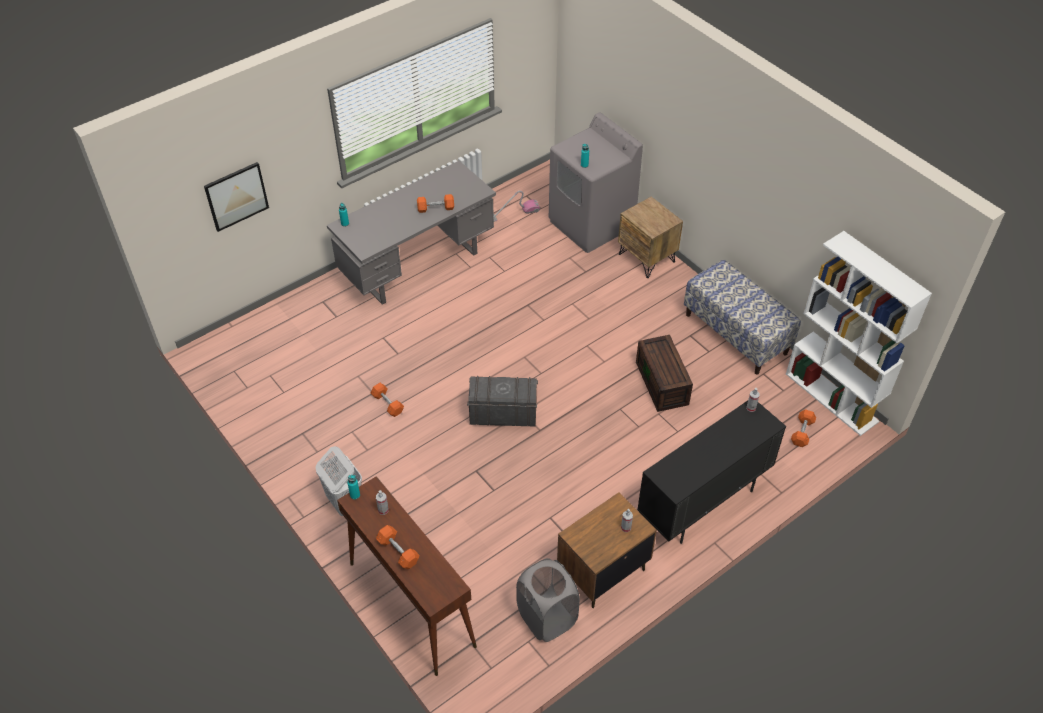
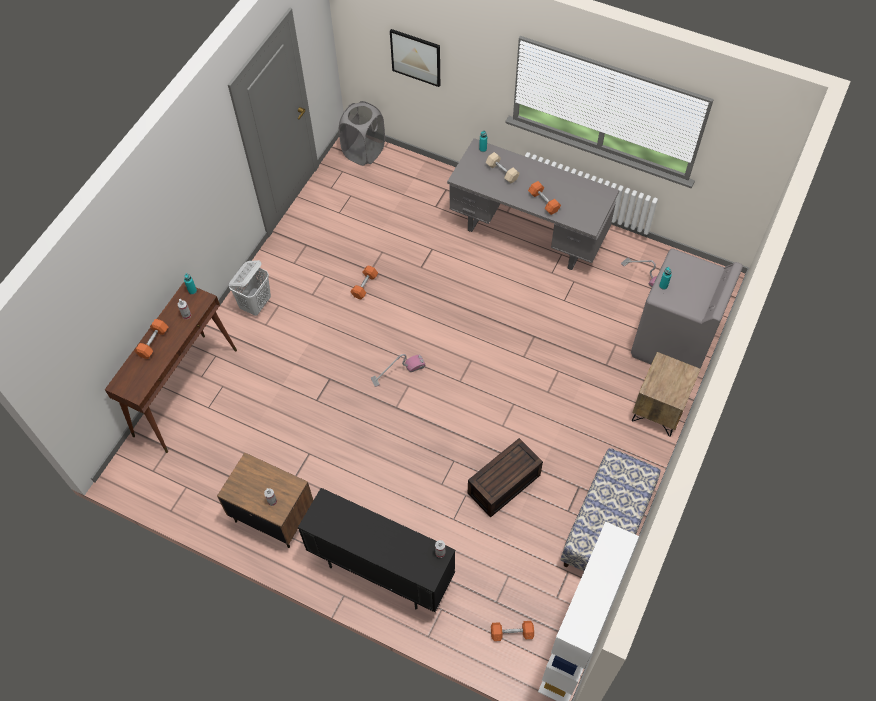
camera: 65 degrees right, 10 degrees up
grey storage box [467,376,538,427] -> vacuum cleaner [371,354,426,387]
grey laundry basket [516,558,580,642] -> grey laundry basket moved to [339,101,385,166]
none -> beige dumbbell [486,152,520,184]

